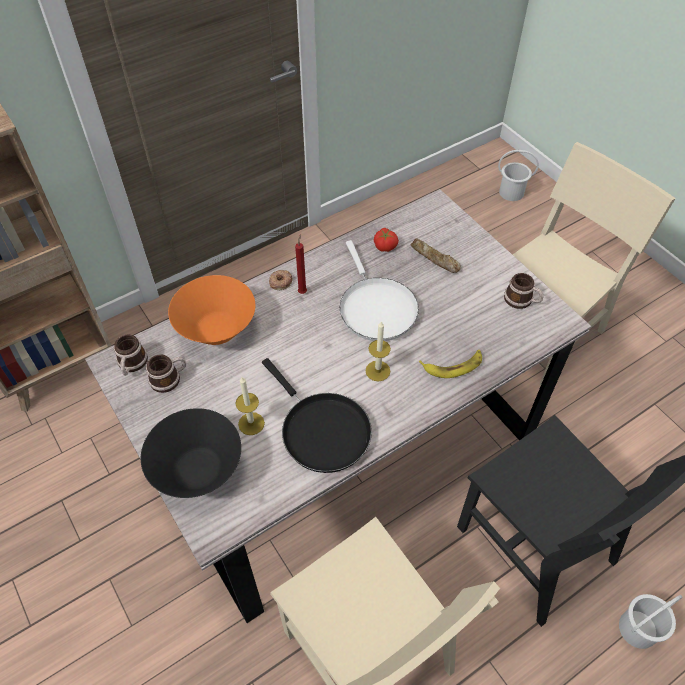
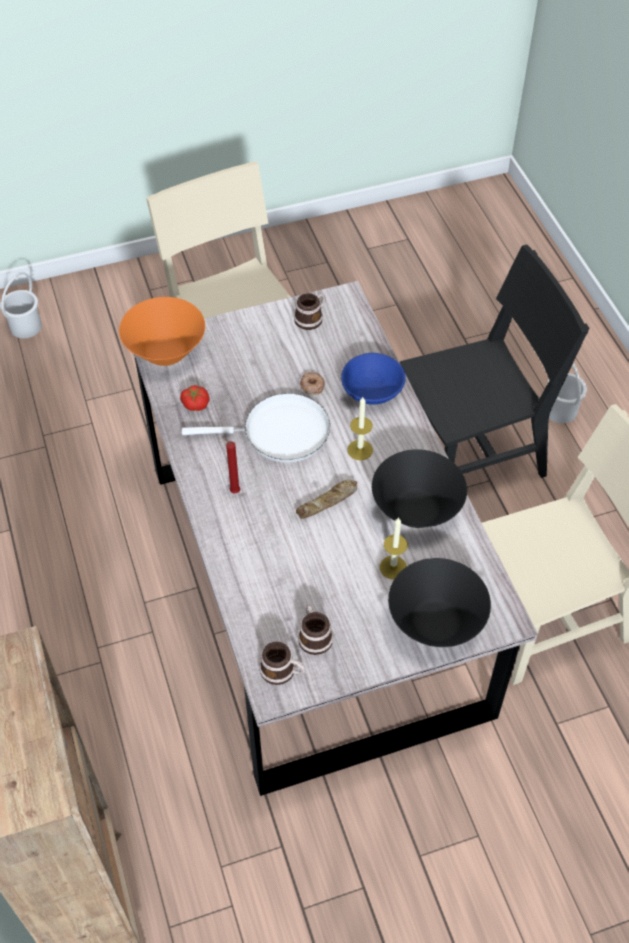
camera: 75 degrees left, 0 degrees up
orange bowl [168,275,255,345] -> orange bowl moved to [119,297,205,366]
black frying pan [262,358,372,473] -> black bowl [372,449,467,528]
donut [269,270,292,290] -> donut moved to [300,372,325,395]
bread [411,239,461,273] -> bread moved to [296,480,357,519]
banana [419,350,482,378] -> blue bowl [341,353,406,405]

